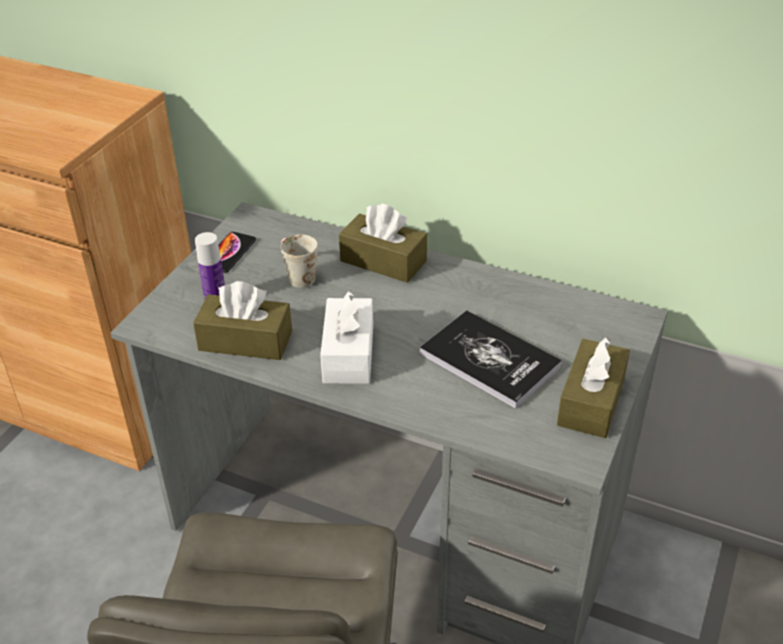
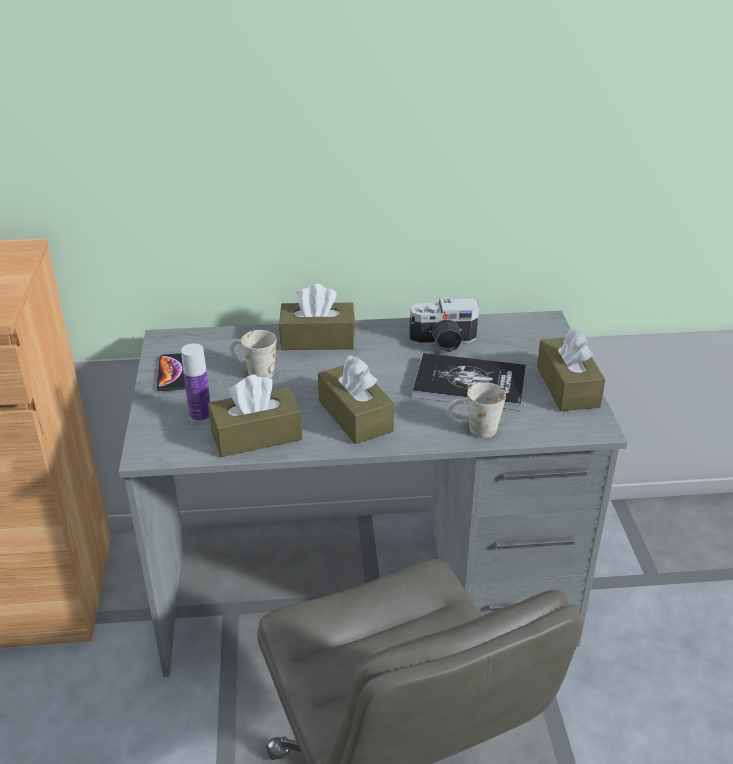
camera: 30 degrees left, 5 degrees down
white tissue box [320,291,373,384] -> brown tissue box [318,355,394,444]
none -> camera [409,298,479,353]
none -> white mug [446,382,506,438]

